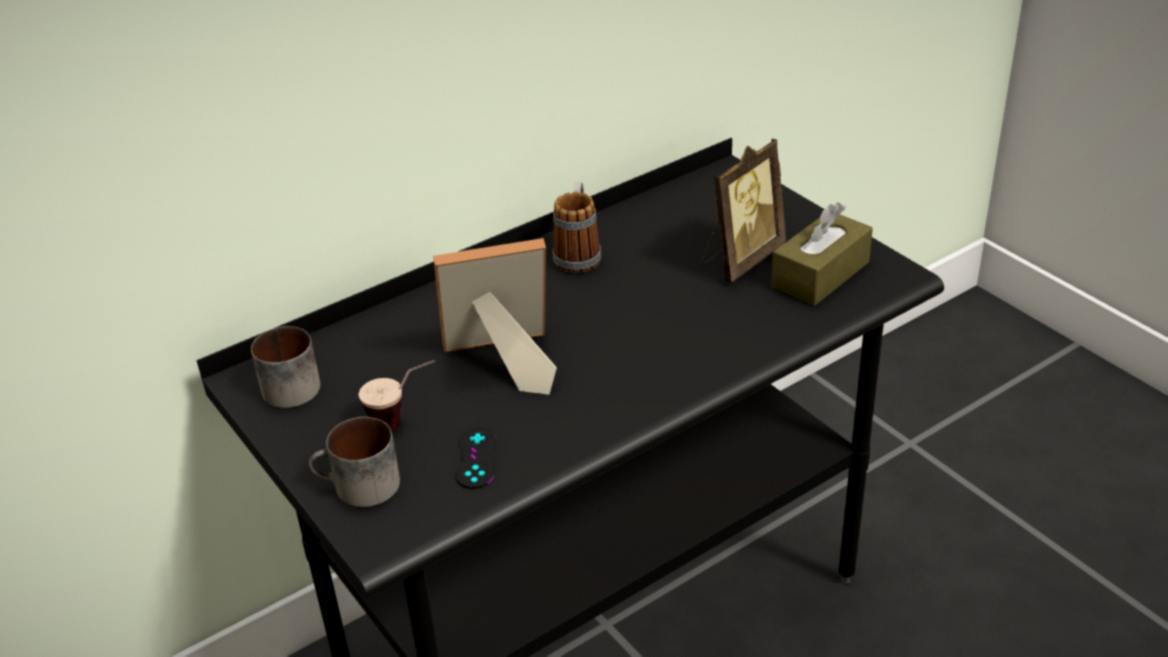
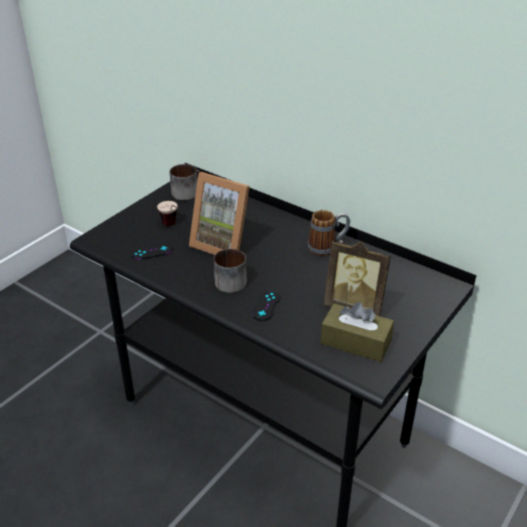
camera: 70 degrees right, 0 degrees up
mug [309,417,400,507] -> mug moved to [214,249,246,293]
picture frame [433,238,556,395] -> picture frame turned 150 degrees clockwise [189,172,250,255]
none -> black game controller [252,291,280,321]

